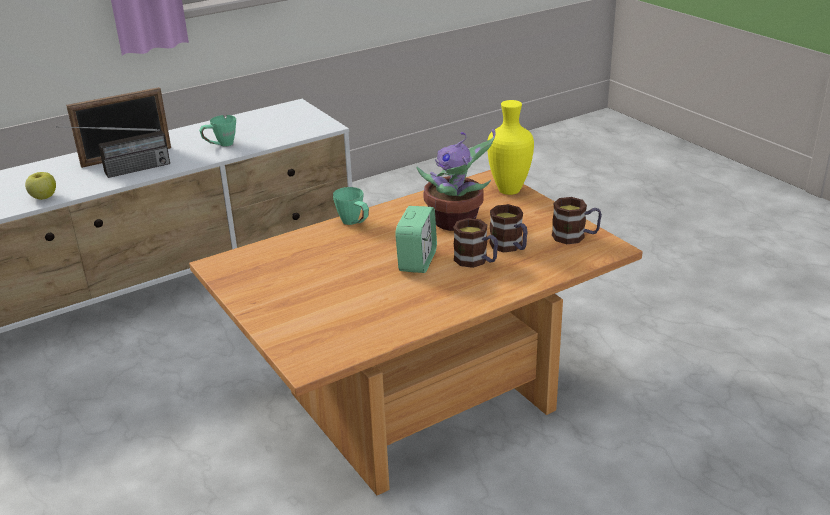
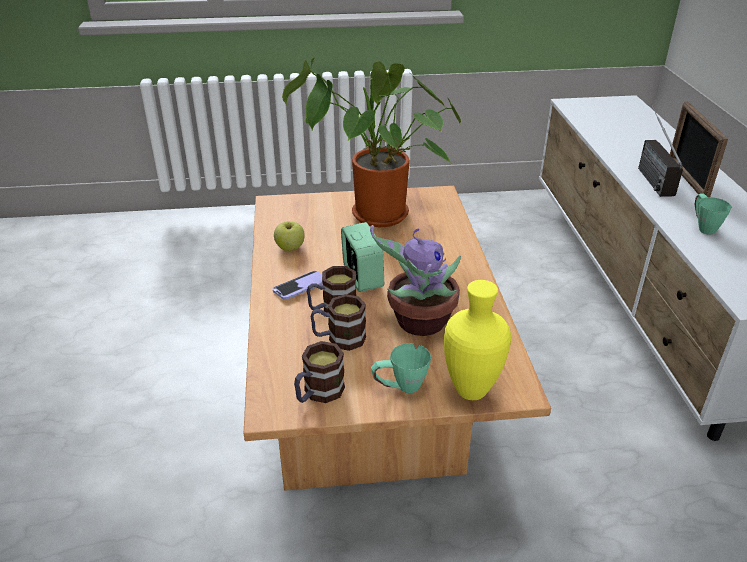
camera: 115 degrees right, 5 degrees up
apple [25,172,56,200] -> apple moved to [274,221,305,251]
green mug [333,187,369,225] -> green mug moved to [371,343,431,393]
alarm clock [395,206,437,273] -> alarm clock turned 150 degrees counterclockwise [341,222,384,292]
none -> phone [273,271,323,300]
none -> potted plant [282,58,461,227]

